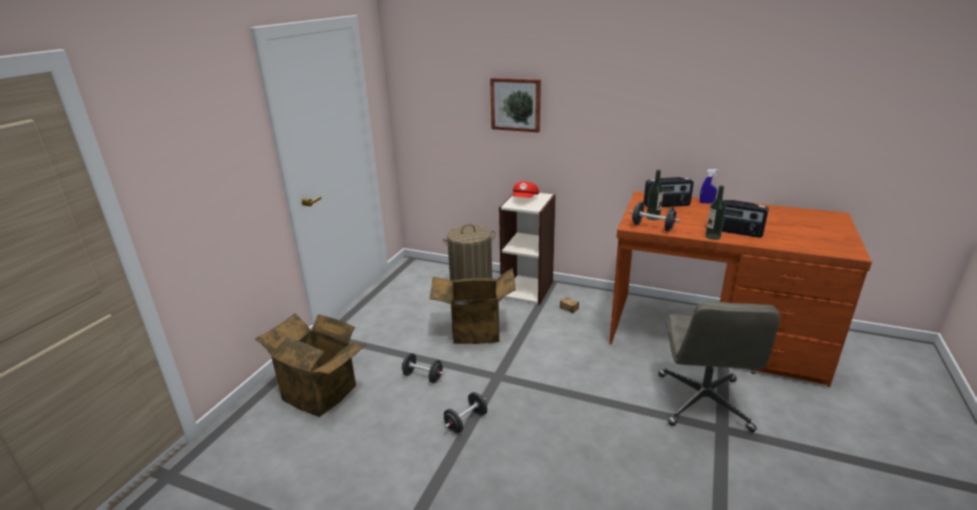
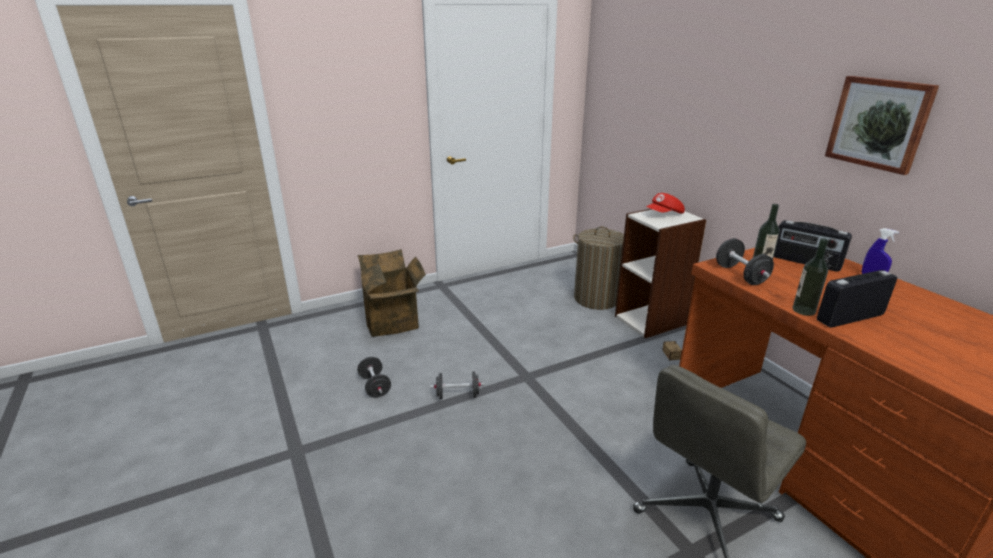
camera: 40 degrees right, 0 degrees up
black dumbbell [401,353,444,383] -> black dumbbell moved to [357,357,391,398]
cardboard box [429,268,516,344] -> none
picture [490,78,541,133] -> picture moved to [825,76,939,175]
radio [722,200,769,238] -> radio turned 90 degrees clockwise [817,270,897,328]

